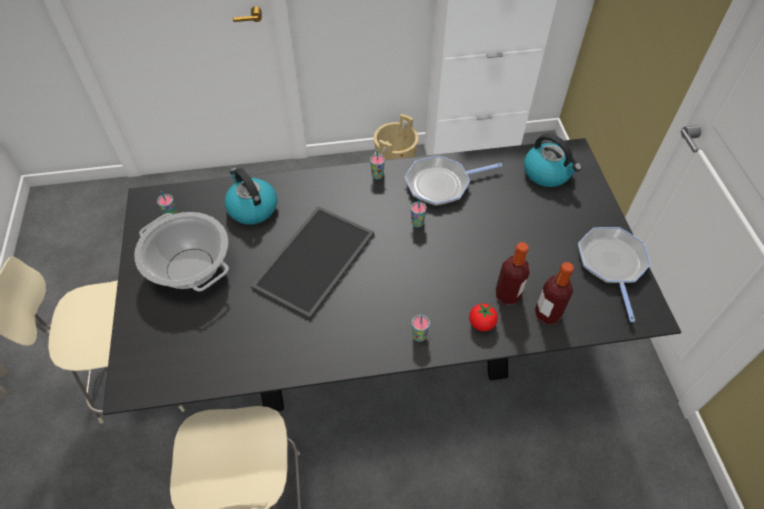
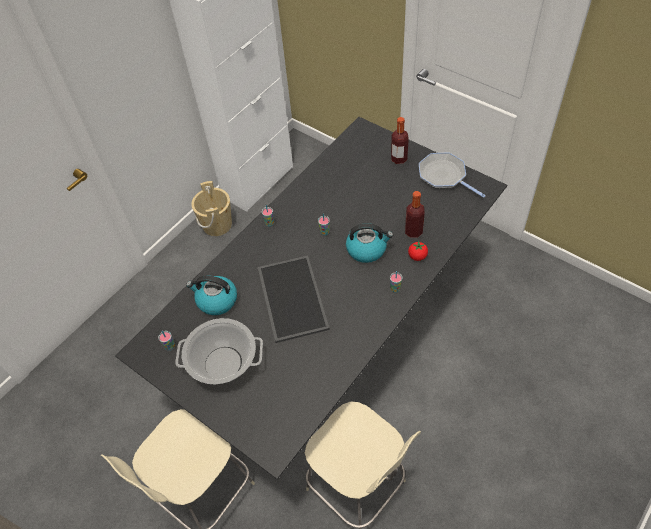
camera: 40 degrees left, 0 degrees up
frying pan [405,155,502,206] -> none
kettle [524,133,582,187] -> kettle moved to [346,223,393,263]
bottle [535,262,574,324] -> bottle moved to [391,117,409,164]

